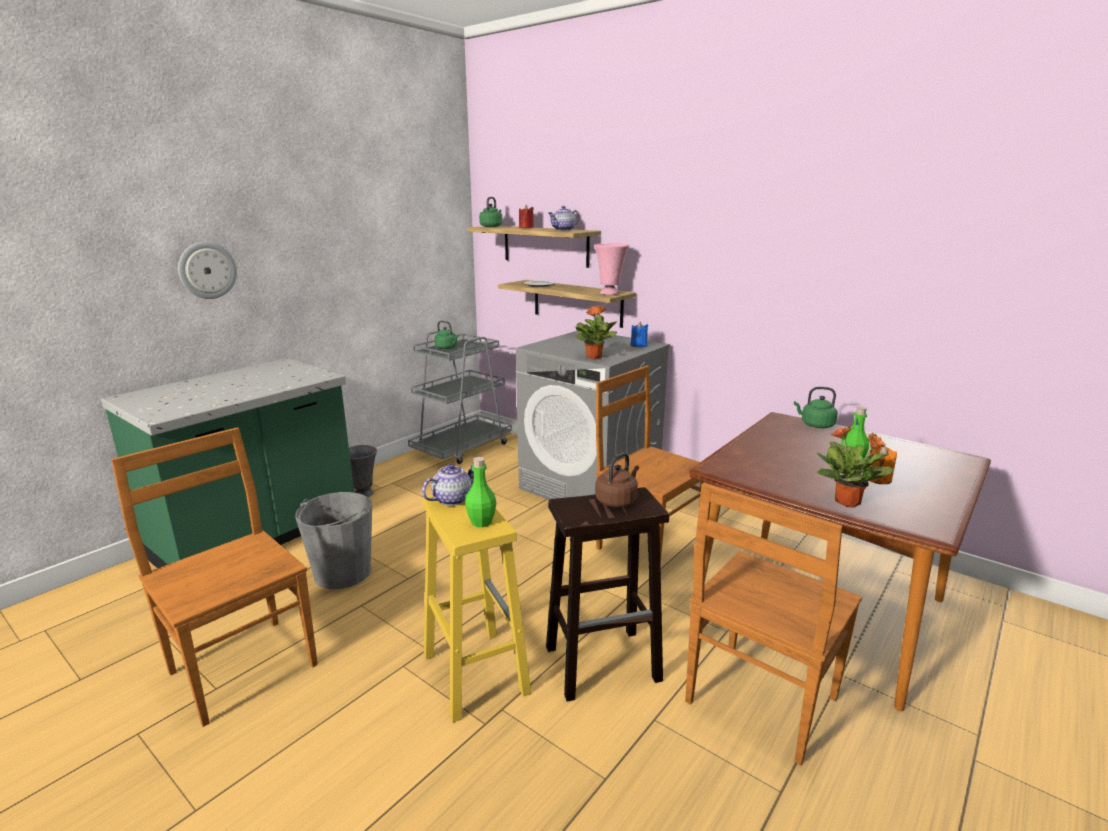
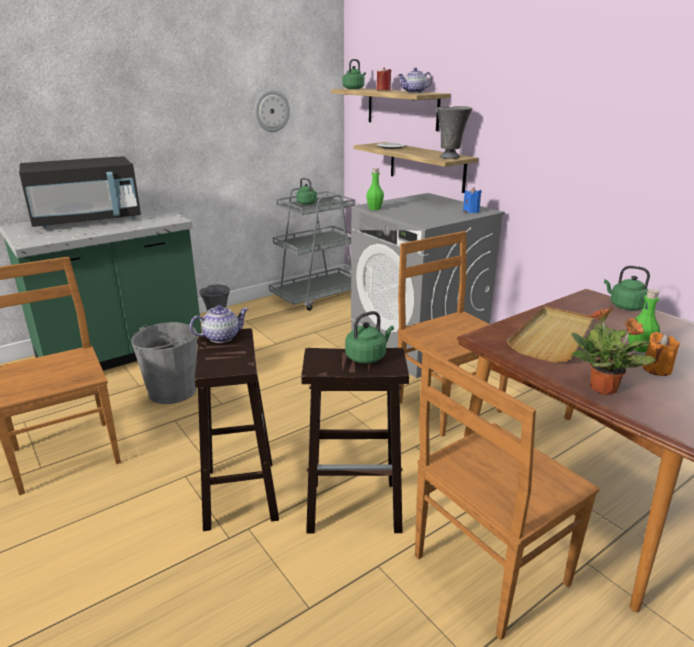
camera: 15 degrees right, 5 degrees up
wall clock [178,242,237,299] -> wall clock moved to [254,90,290,132]
yellow stool [422,495,531,722] -> brown stool [195,328,279,531]
green bottle [465,457,496,527] -> green bottle moved to [366,168,384,210]
potted plant [574,305,618,359] -> none
pink vase [594,243,630,295] -> grey vase [436,106,472,159]
brown kettle [595,453,639,507] -> green kettle [345,311,394,364]
none -> black microwave [19,156,141,228]
none -> beige tray [507,306,594,363]

